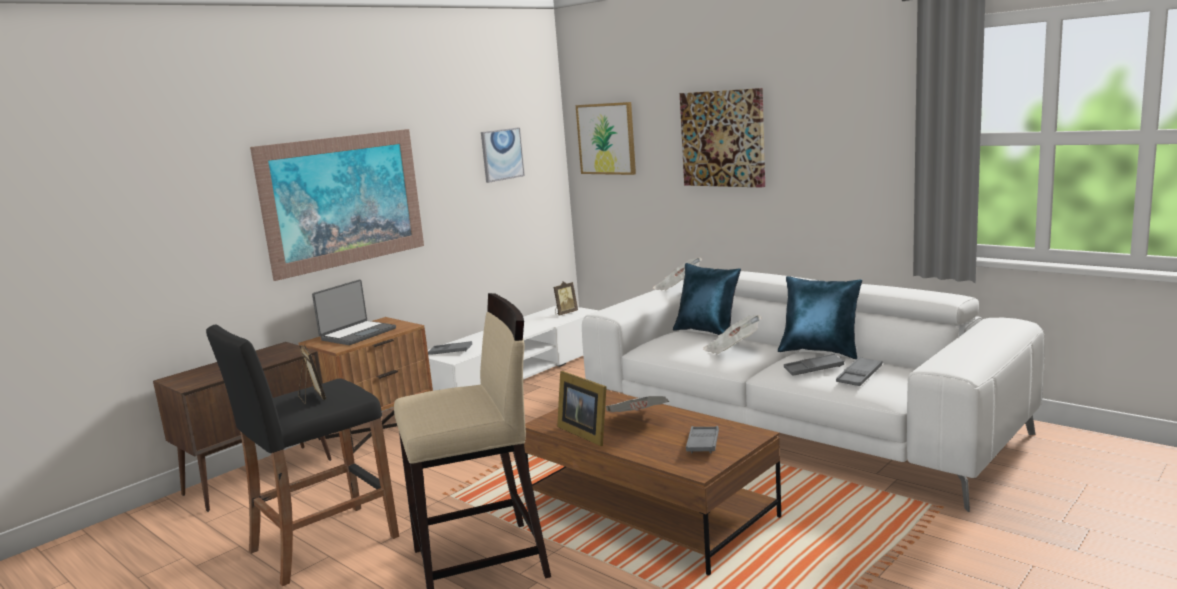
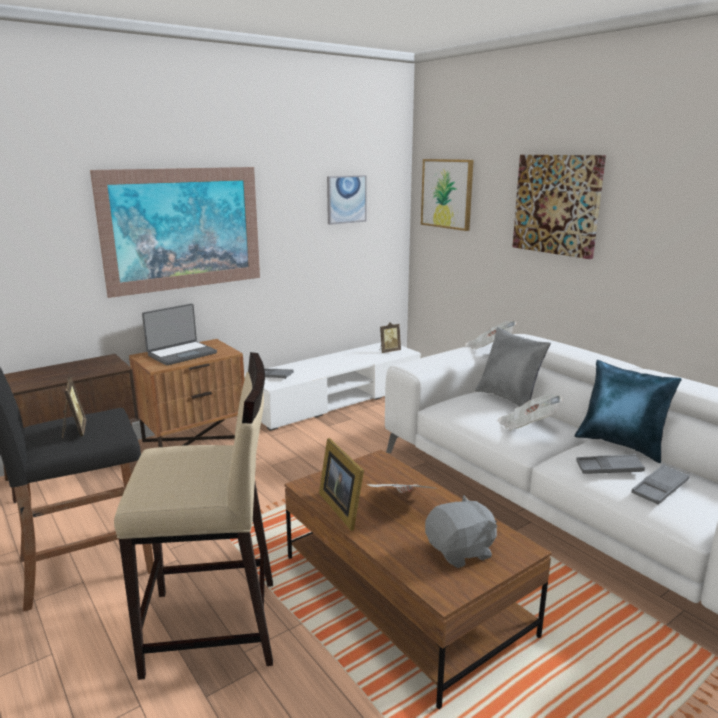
camera: 10 degrees right, 5 degrees up
blue pillow [673,263,741,335] -> grey pillow [475,327,551,407]
grey tray [686,426,719,453] -> grey plush toy [425,496,497,568]

